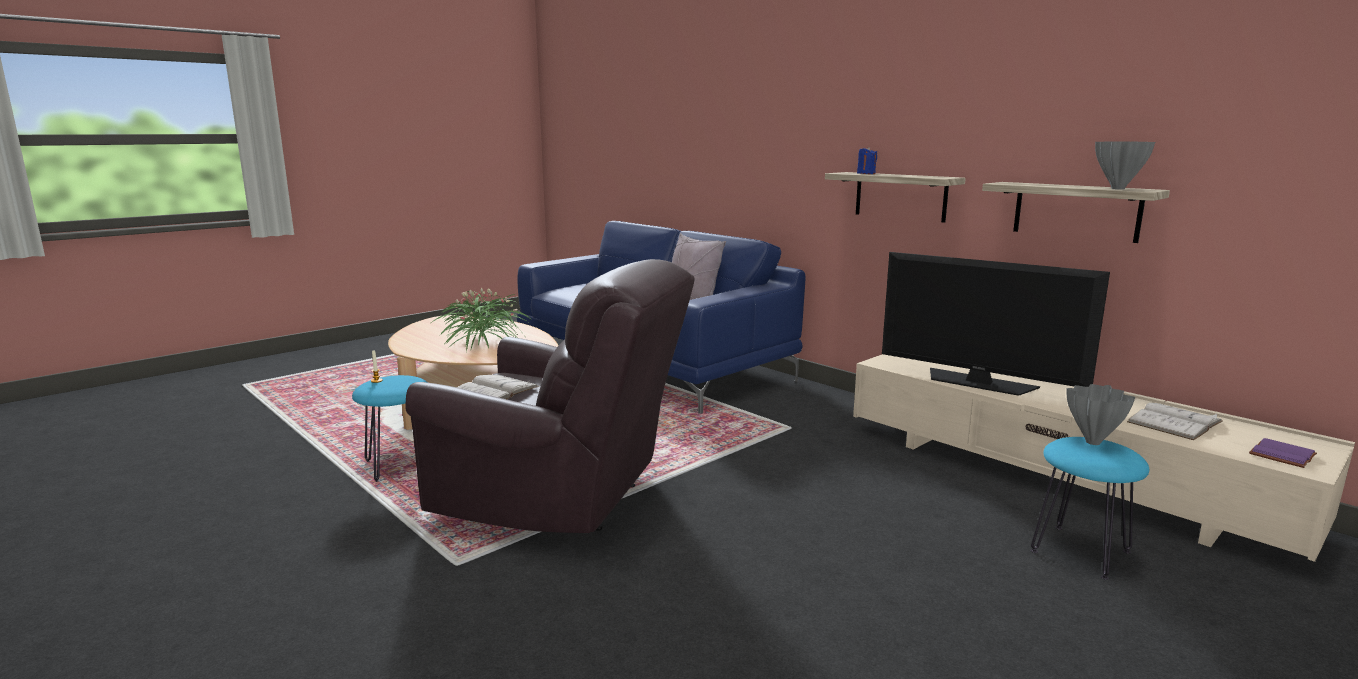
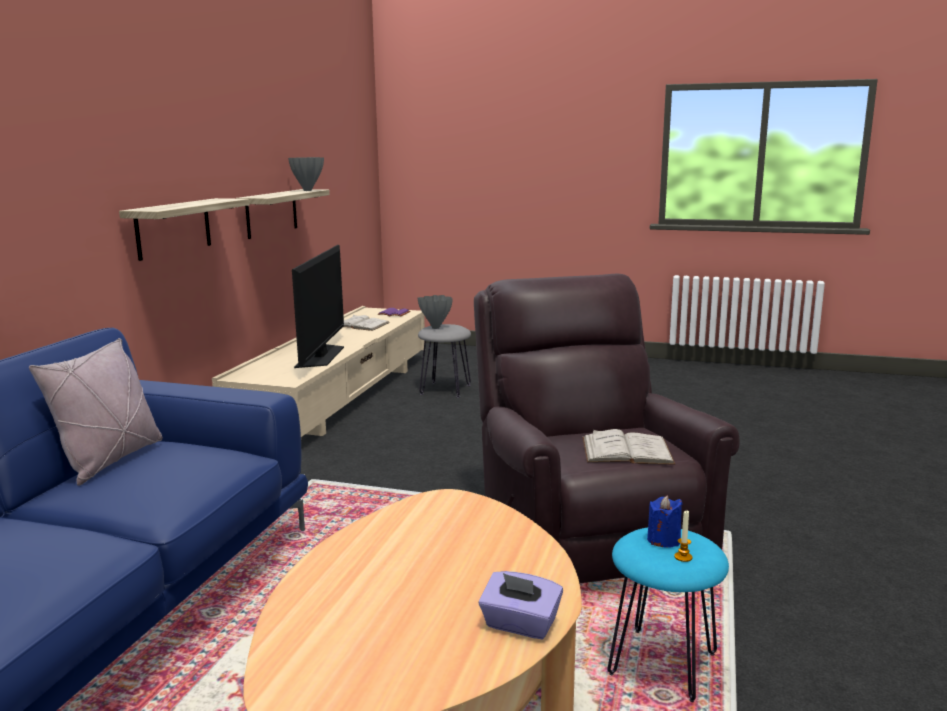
camera: 120 degrees left, 0 degrees up
potted plant [432,288,532,352] -> none
blue candle [857,146,877,174] -> blue candle moved to [647,495,683,548]
turquoise stool [1030,437,1149,580] -> grey stool [418,324,471,398]
none -> purple tissue box [479,571,563,639]

